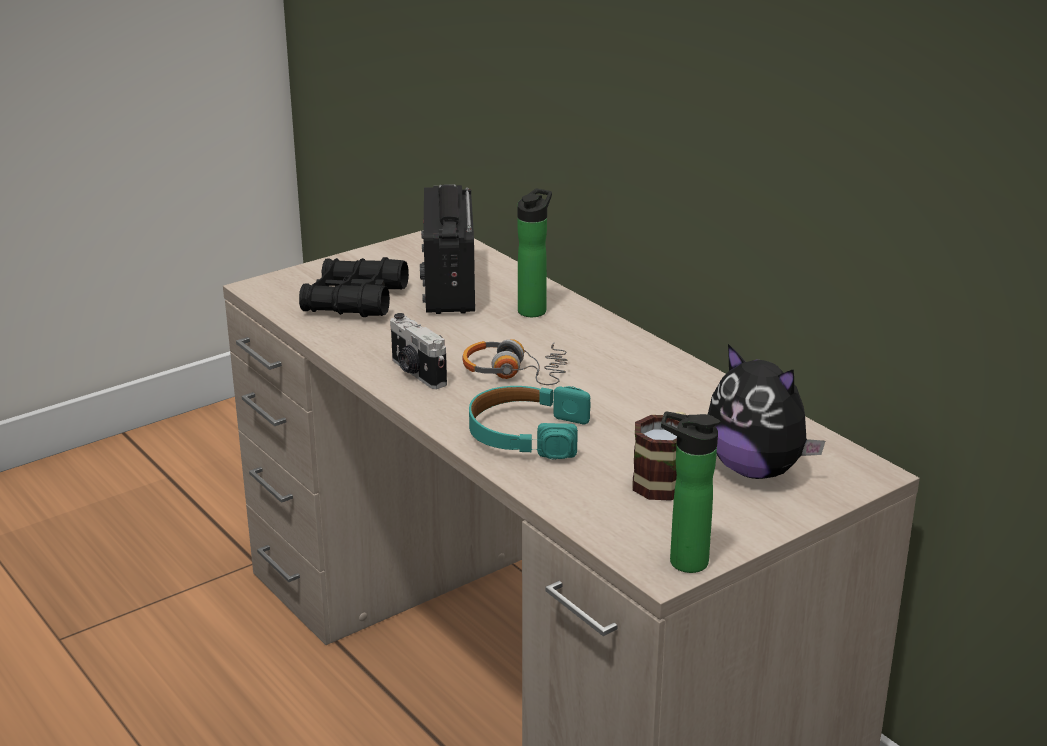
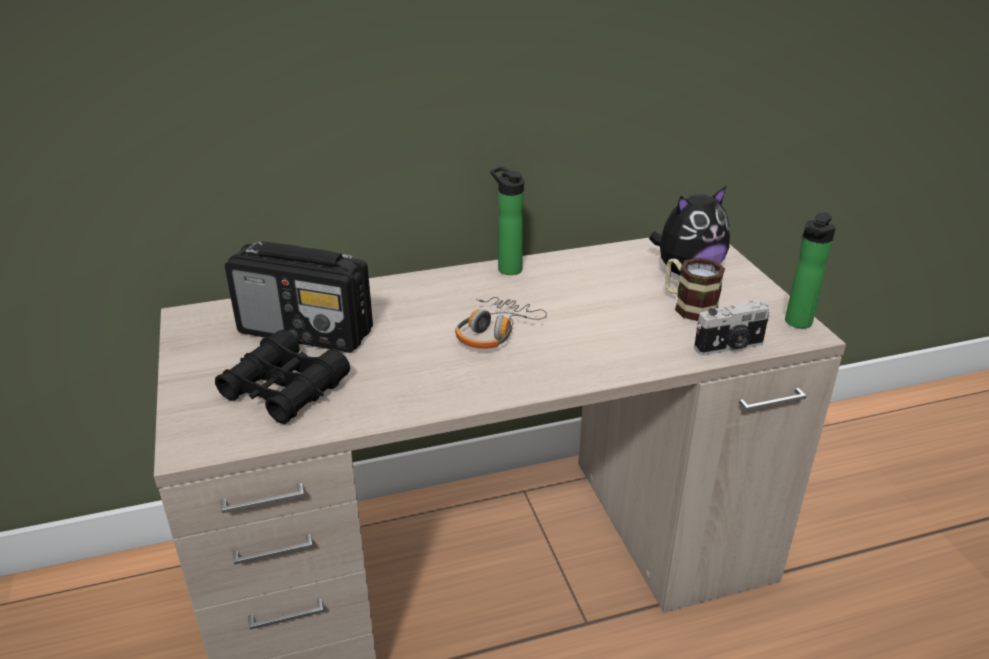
camera: 70 degrees left, 5 degrees up
camera [390,313,447,389] -> camera moved to [694,301,769,355]
turquoise headphones [469,386,590,460] -> none
bottle [517,189,552,317] -> bottle moved to [490,167,524,275]

